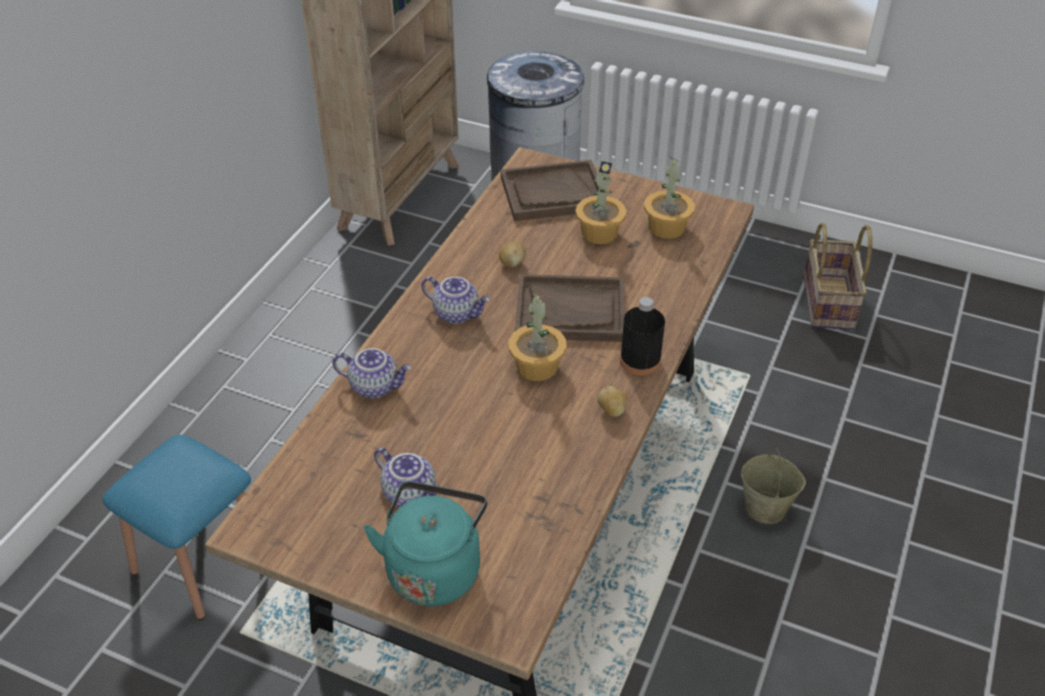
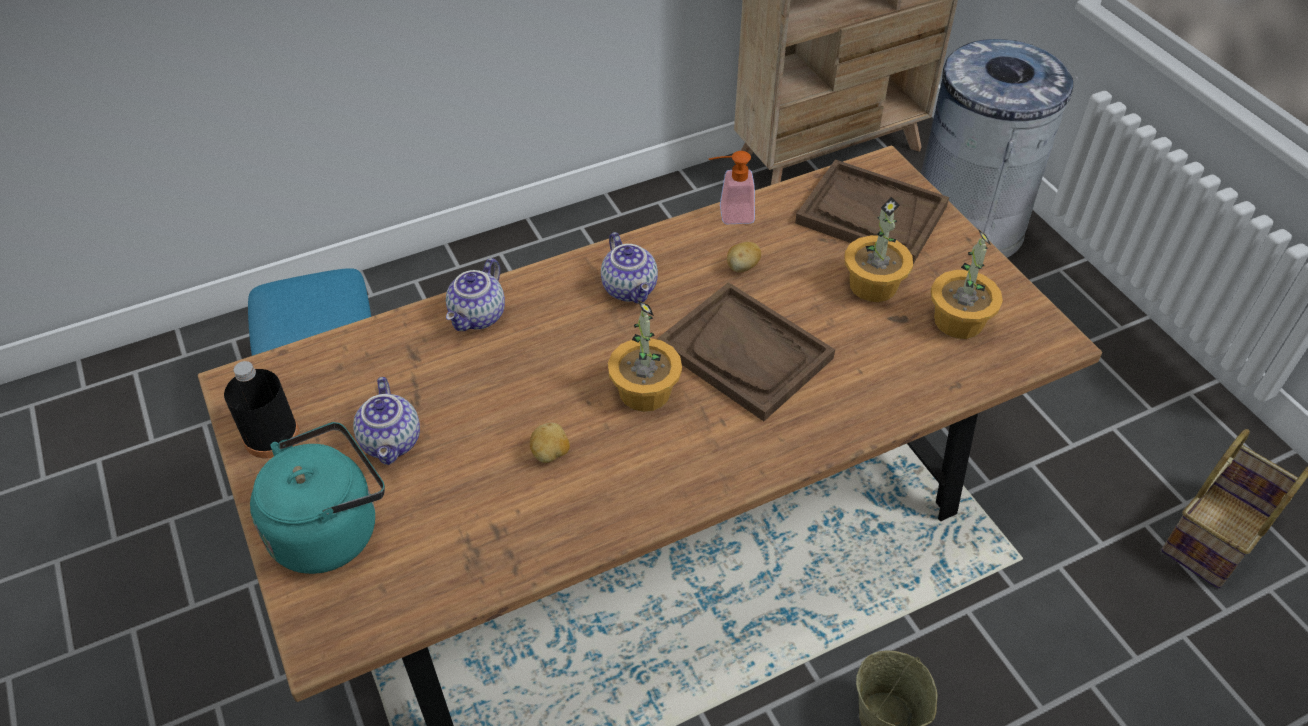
camera: 40 degrees right, 5 degrees up
teapot [333,348,412,398] -> teapot turned 60 degrees clockwise [446,258,505,331]
potato [598,386,628,417] -> potato moved to [530,423,570,463]
black bottle [620,297,665,376] -> black bottle moved to [224,361,299,458]
none -> soap dispenser [709,151,755,224]

